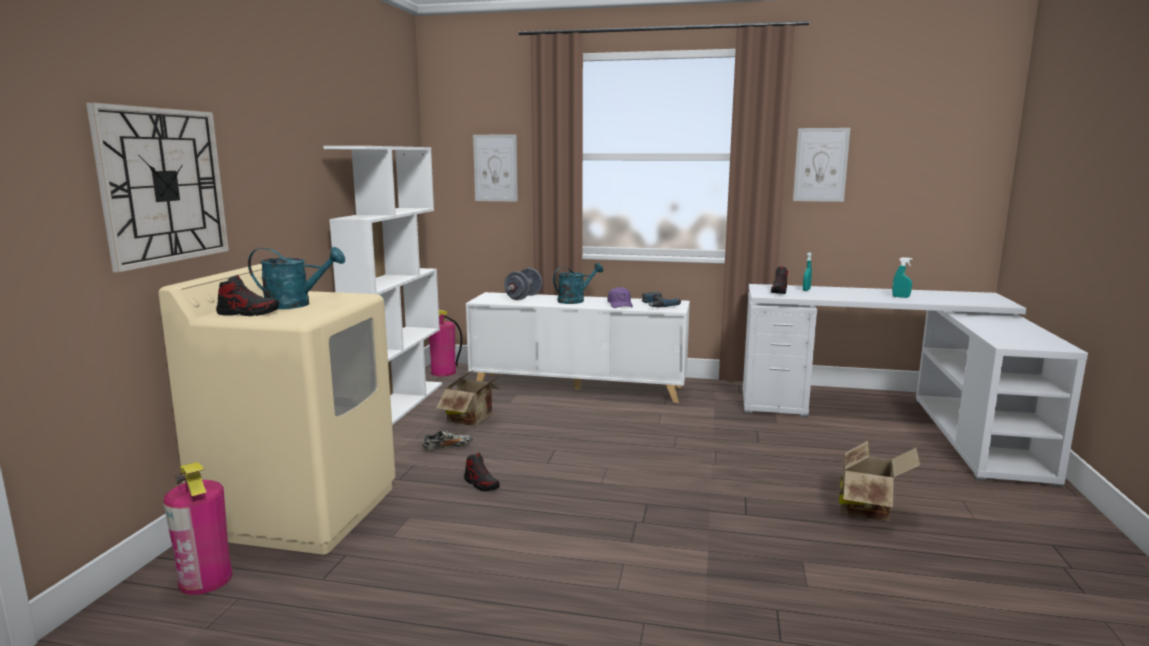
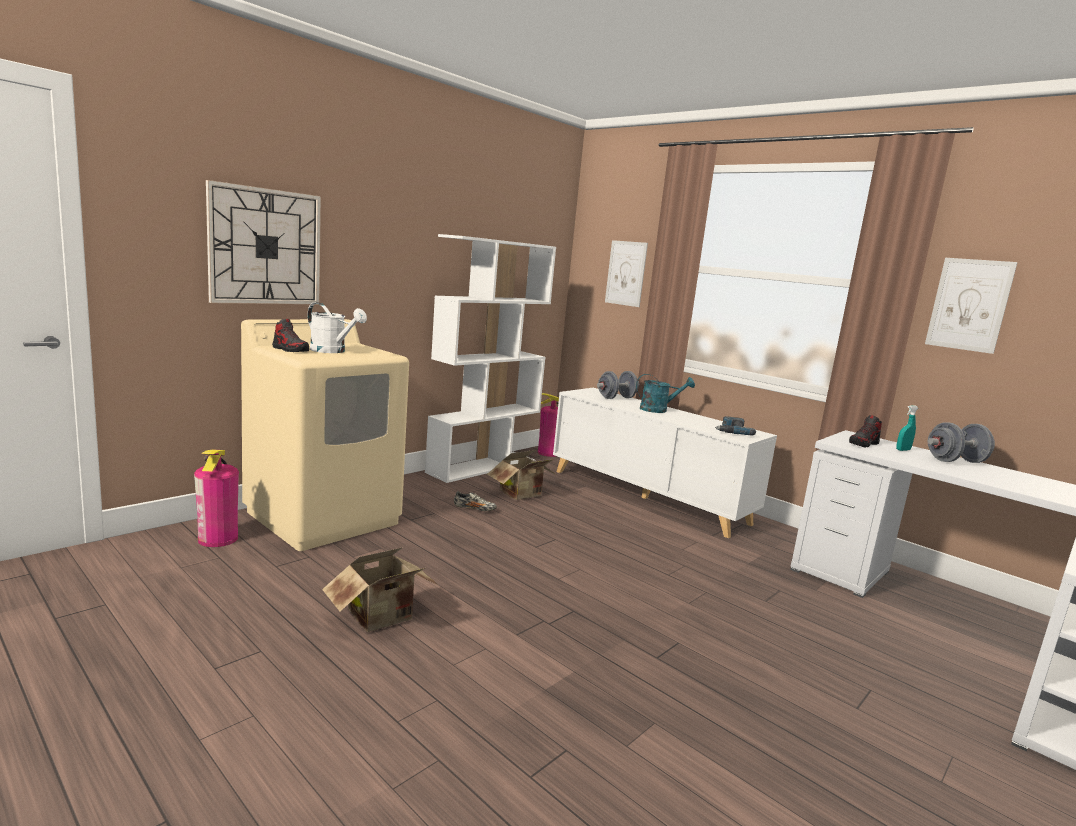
camera: 30 degrees right, 0 degrees up
turquoise watering can [248,247,345,309] -> white watering can [308,302,367,353]
shoe [464,452,500,491] -> none
purple cap [607,287,633,308] -> none
cardboard box [839,441,920,521] -> cardboard box moved to [322,547,439,632]
turquoise spray bottle [892,257,913,298] -> none
none -> grey dumbbell [928,422,995,463]

